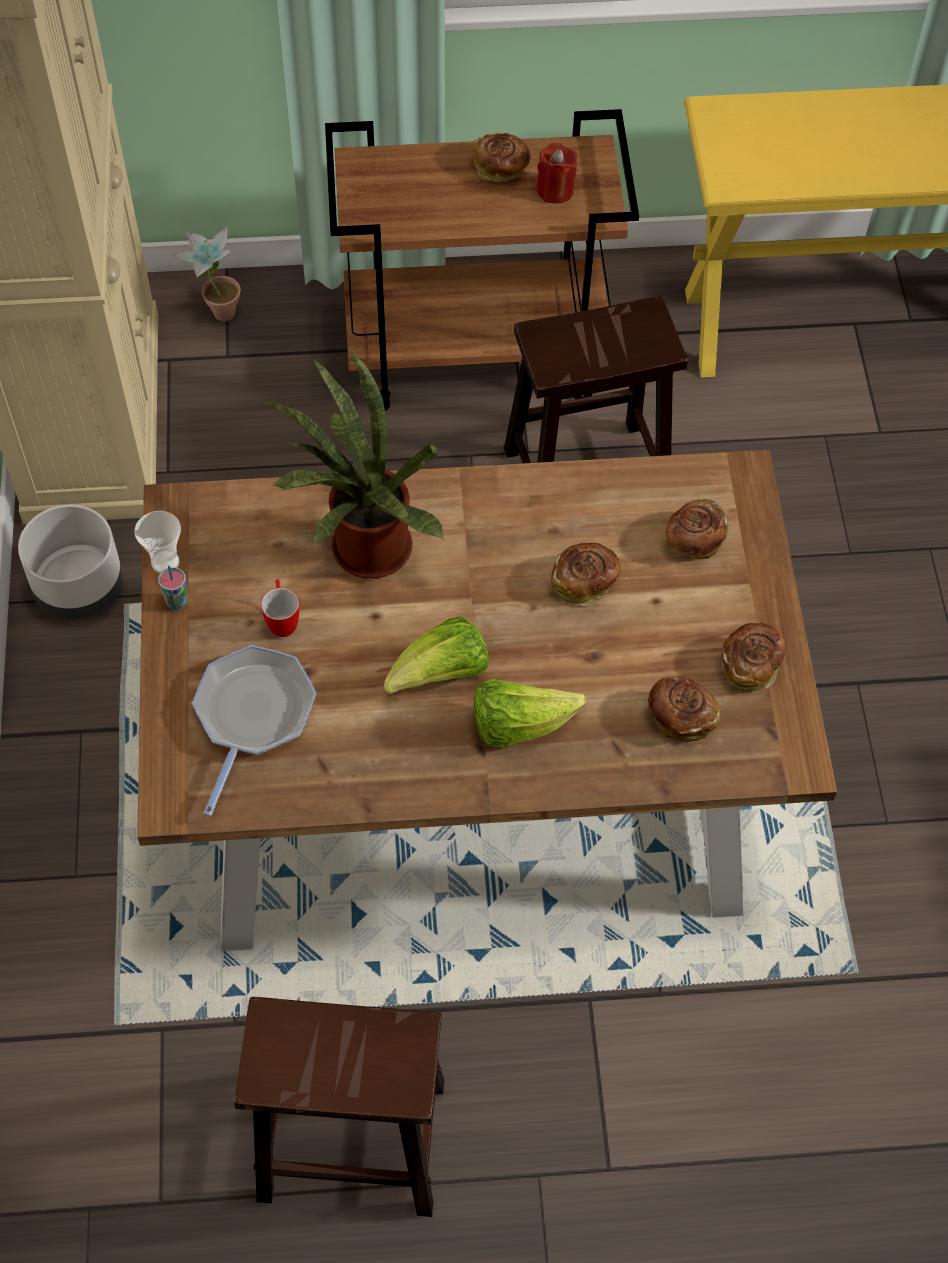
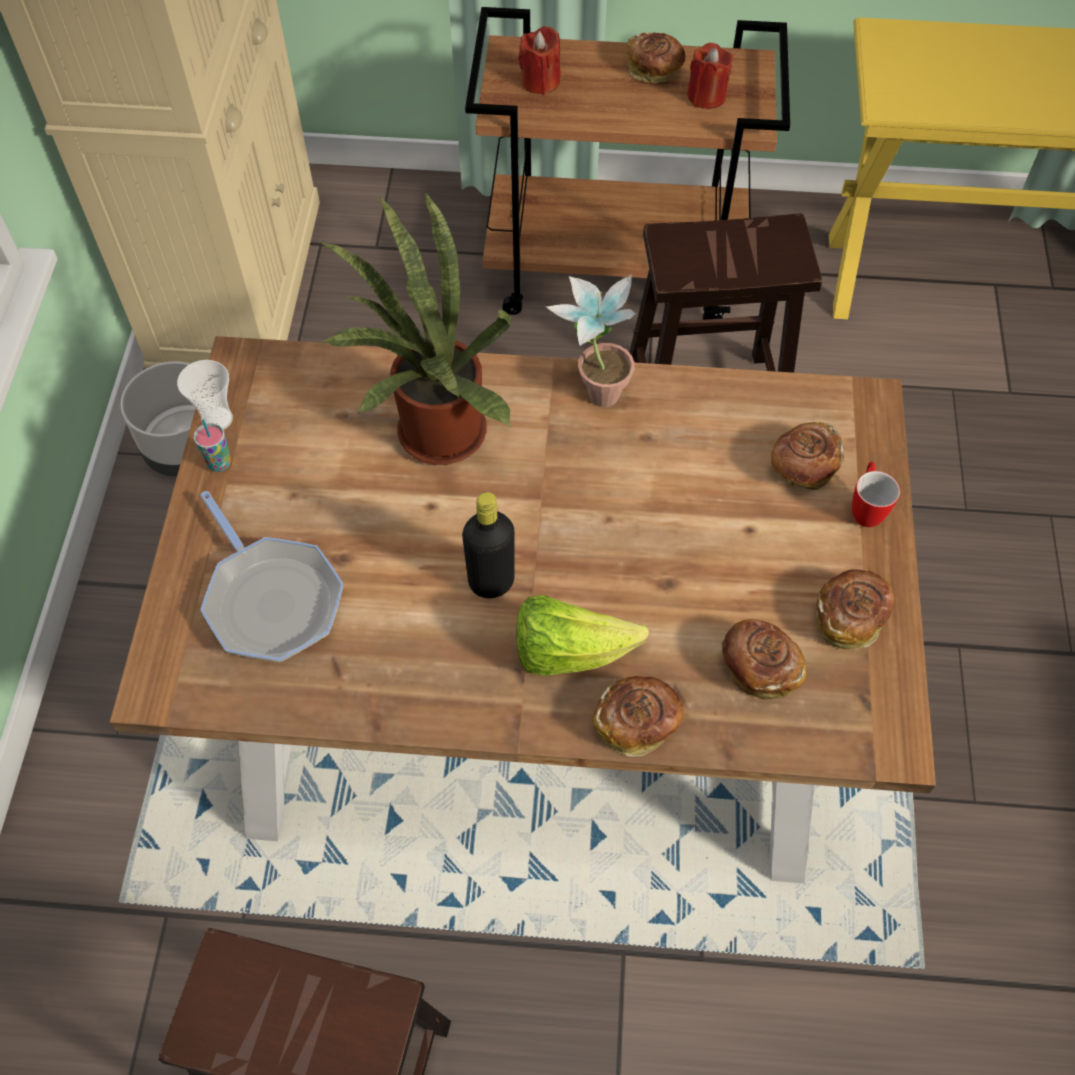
camera: 10 degrees right, 0 degrees up
potted plant [171,226,241,322] -> potted plant moved to [546,274,636,407]
frying pan [192,645,316,817] -> frying pan turned 120 degrees clockwise [200,491,344,662]
mug [261,580,299,637] -> mug moved to [852,462,900,527]
lettuce [384,616,489,694] -> black bottle [462,492,515,598]
bread [551,543,621,606] -> bread moved to [592,676,683,757]
none -> red candle [518,26,561,95]

